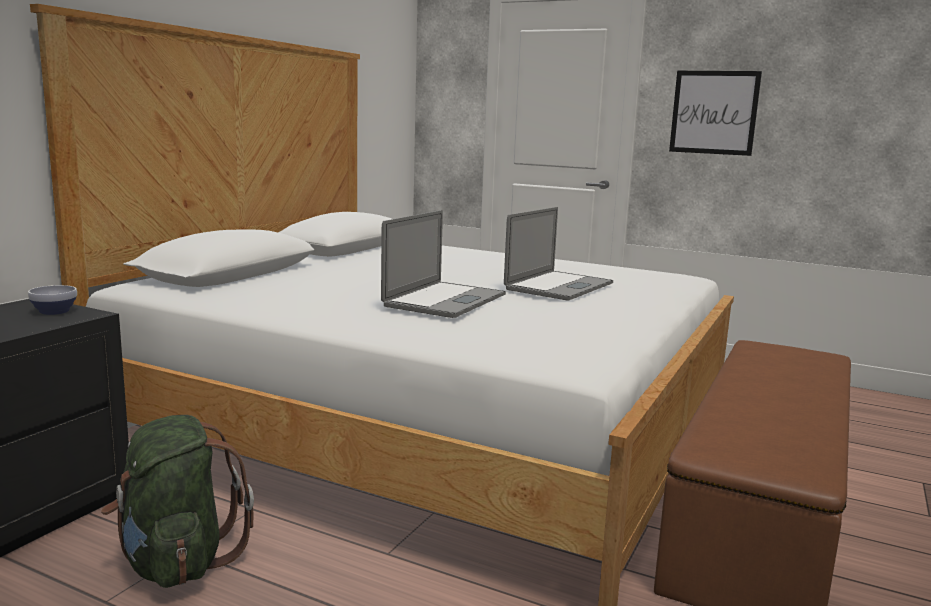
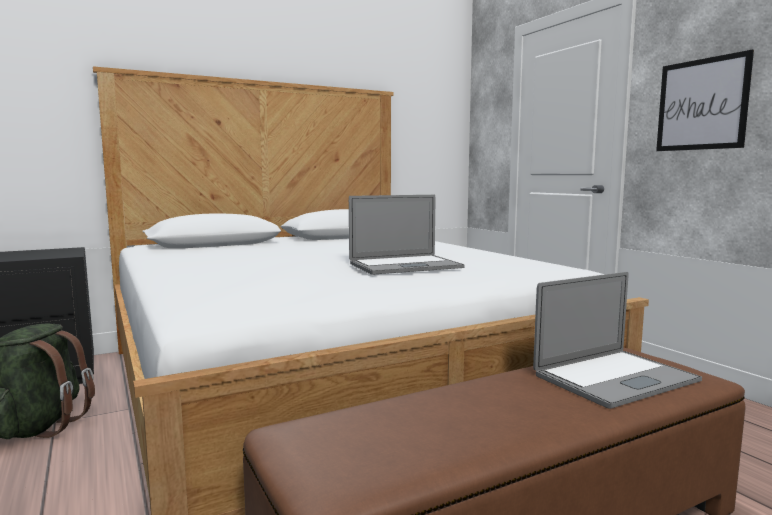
camera: 35 degrees right, 5 degrees down
bowl [28,285,77,315] -> none
laptop [381,210,506,318] -> laptop moved to [533,272,702,409]

